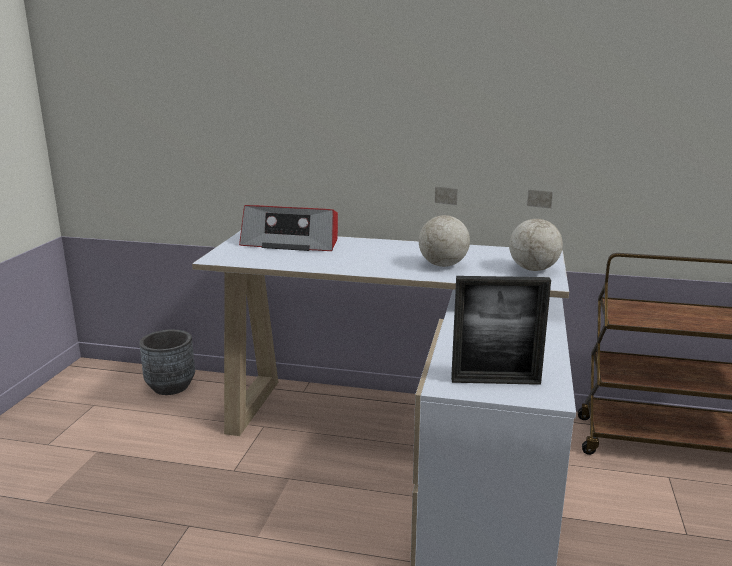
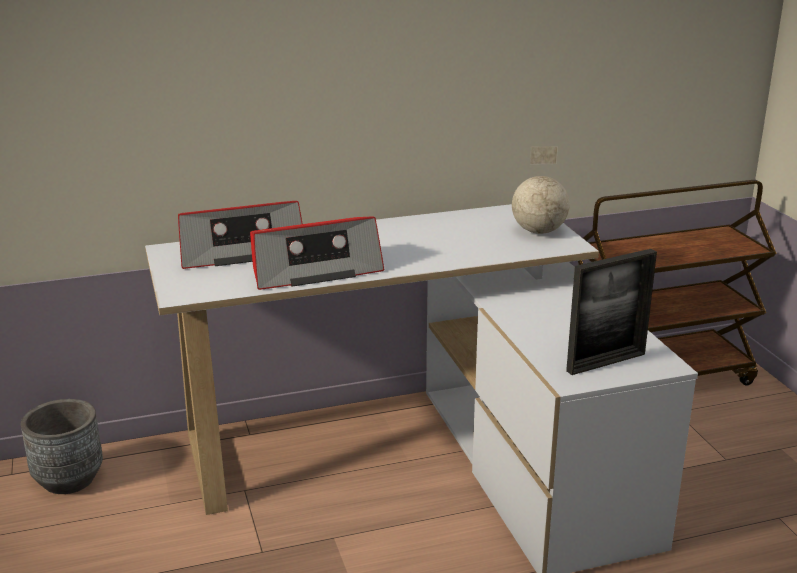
camera: 30 degrees left, 5 degrees up
globe [419,187,470,267] -> none
none -> radio [250,216,384,290]

